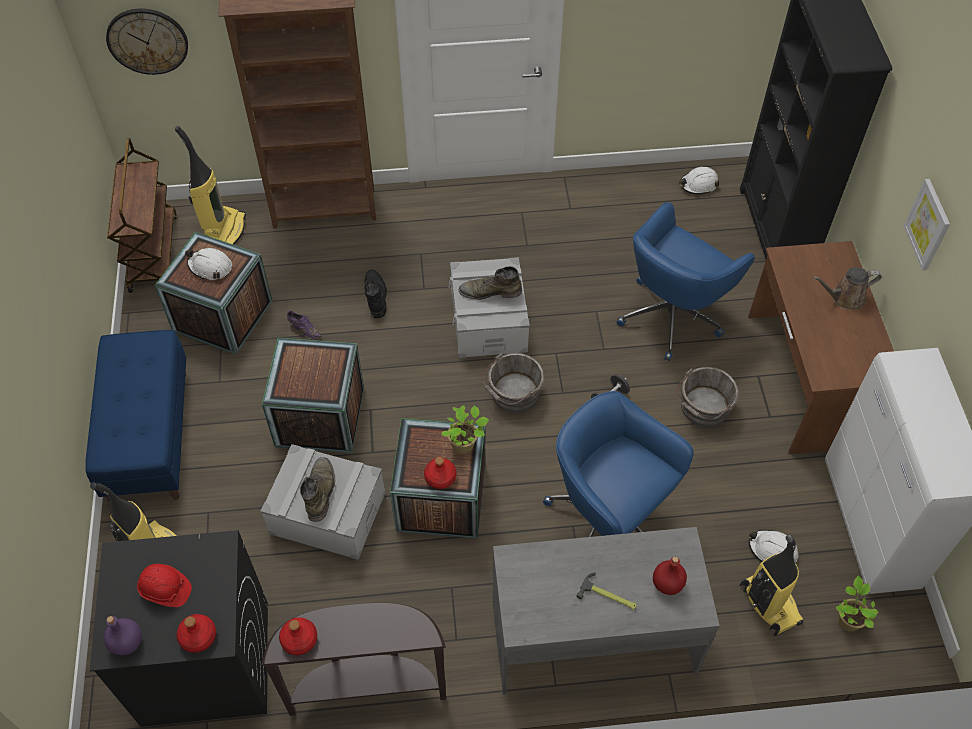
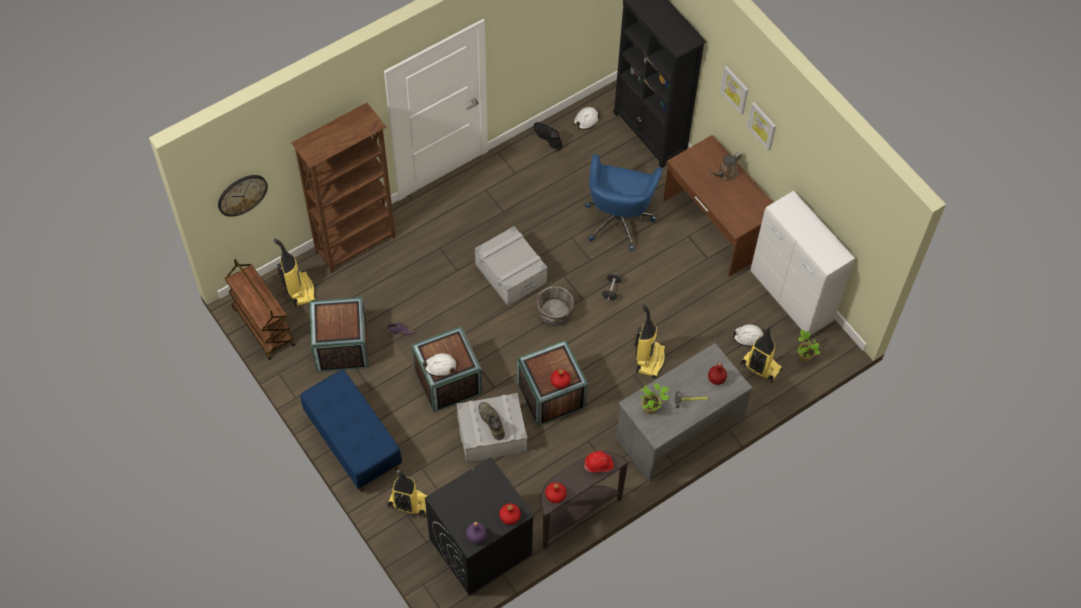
camera: 30 degrees left, 5 degrees up
red hard hat [137,564,192,607] -> red hard hat moved to [585,451,614,473]
white hard hat [185,248,232,280] -> white hard hat moved to [422,353,456,377]
black boot [364,270,387,318] -> black boot moved to [533,122,562,151]
potted plant [441,405,489,454] -> potted plant moved to [640,383,669,414]
green boot [459,266,522,300] -> none
blue office chair [543,391,694,537] -> vacuum cleaner [634,304,665,378]
grey bucket [676,367,739,427] -> none
none -> picture [720,66,748,115]

